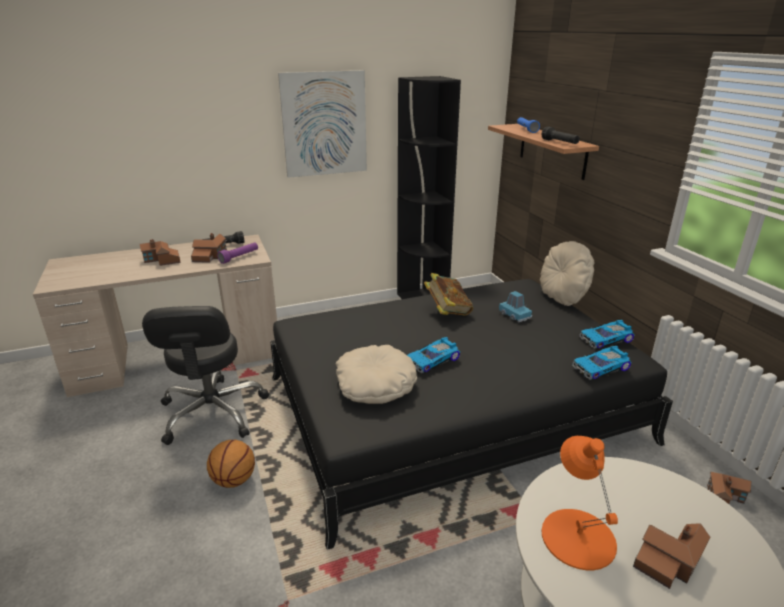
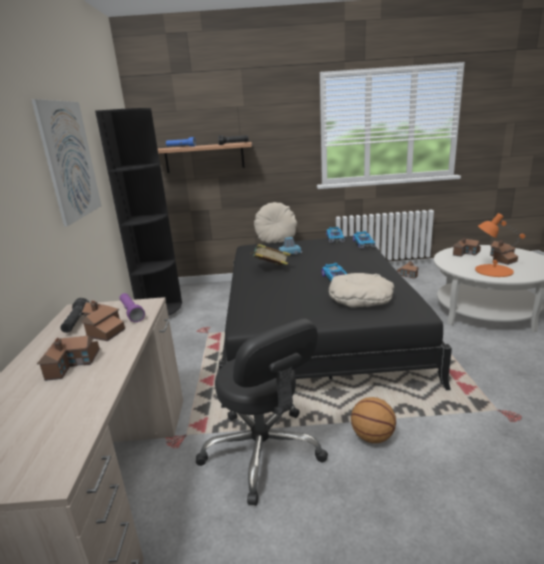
camera: 70 degrees left, 5 degrees down
black office chair [142,306,269,445] -> black office chair turned 45 degrees clockwise [196,319,328,506]
none -> toy house [453,237,481,257]

